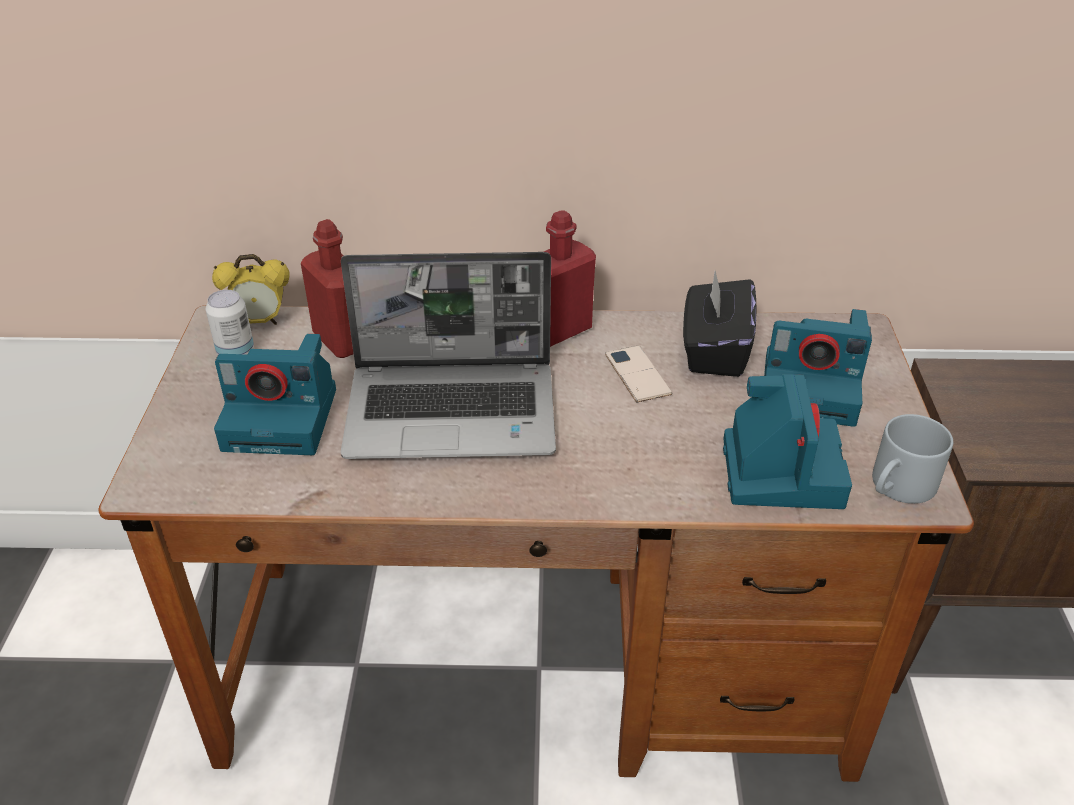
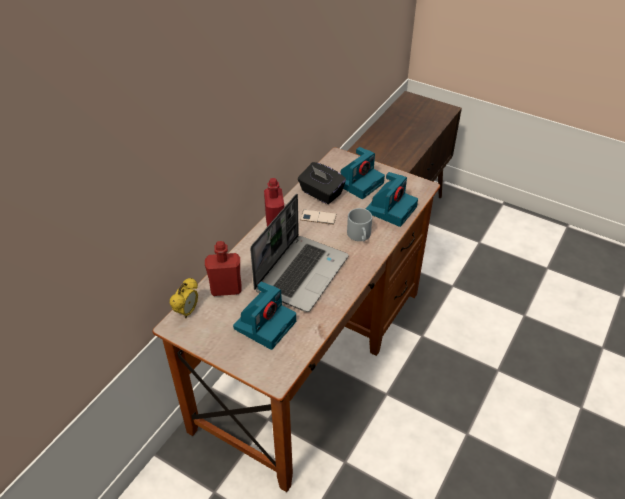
camera: 60 degrees left, 5 degrees up
can [206,290,254,355] -> none
camera [723,374,852,509] -> camera turned 90 degrees clockwise [366,172,418,227]
grey mug [872,414,953,504] -> grey mug moved to [347,208,372,242]

